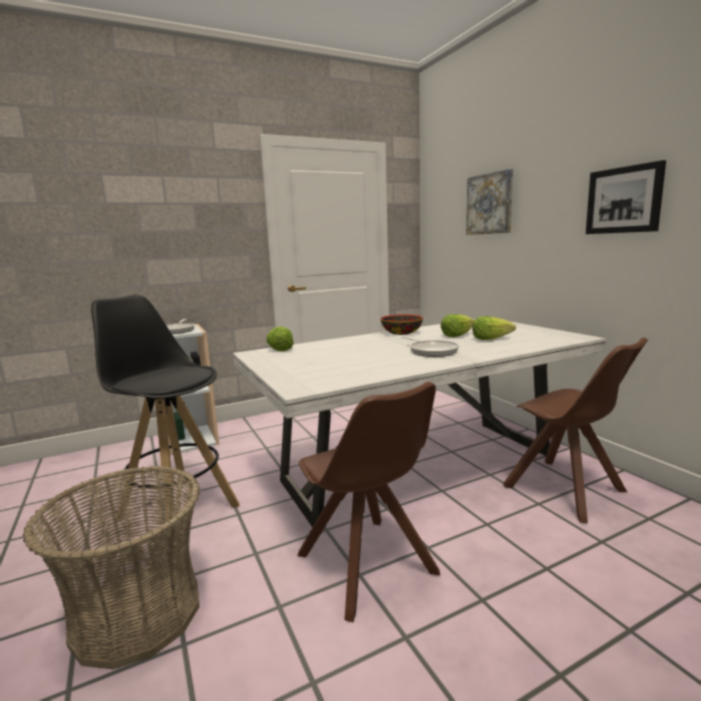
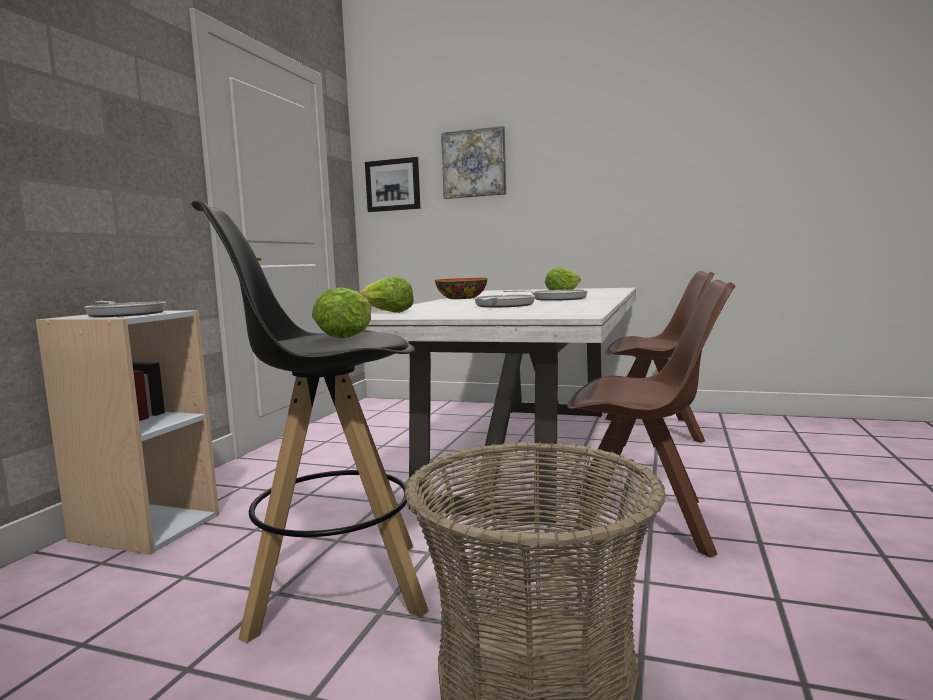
camera: 45 degrees left, 5 degrees down
lettuce [441,314,474,337] -> lettuce moved to [312,287,371,339]
picture [586,160,666,234] -> picture moved to [365,157,420,212]
none -> frying pan [474,295,535,307]

